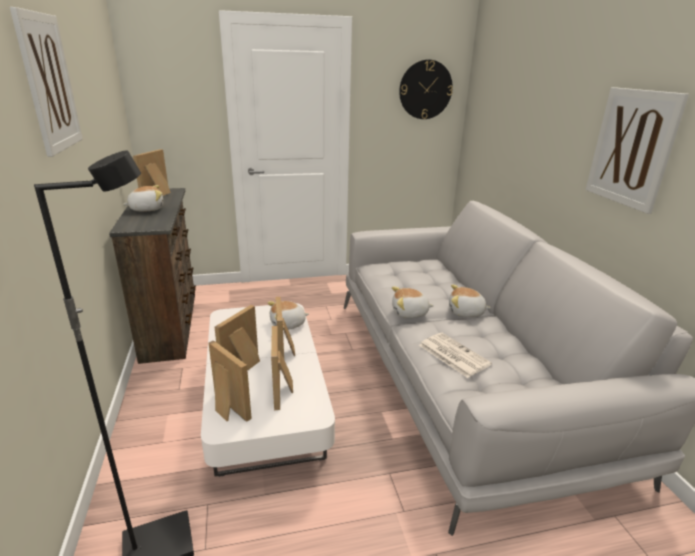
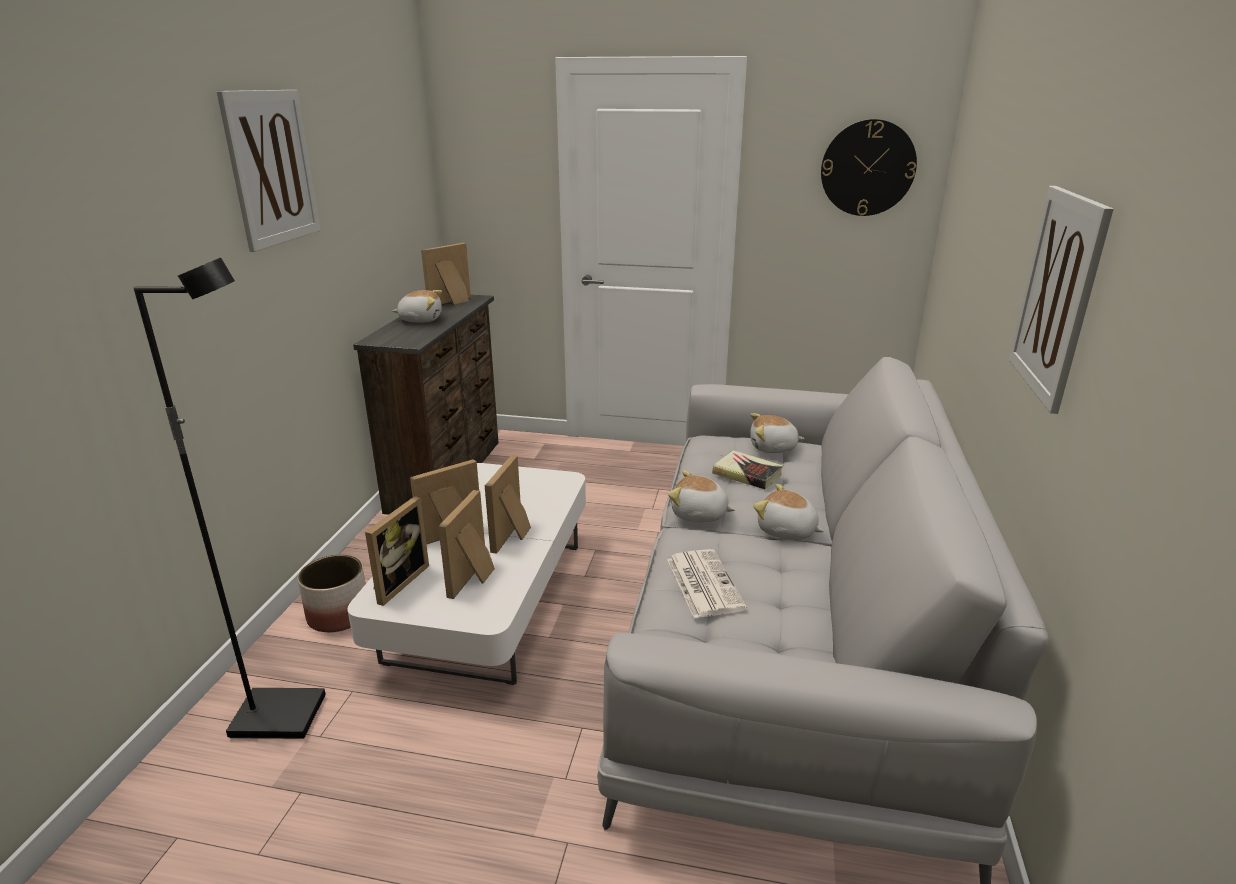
camera: 25 degrees right, 0 degrees up
picture frame [209,340,252,422] -> picture frame turned 45 degrees clockwise [365,496,429,606]
plush toy [267,301,309,330] -> plush toy moved to [750,413,805,453]
none -> planter [298,555,366,632]
none -> book [712,450,783,489]

